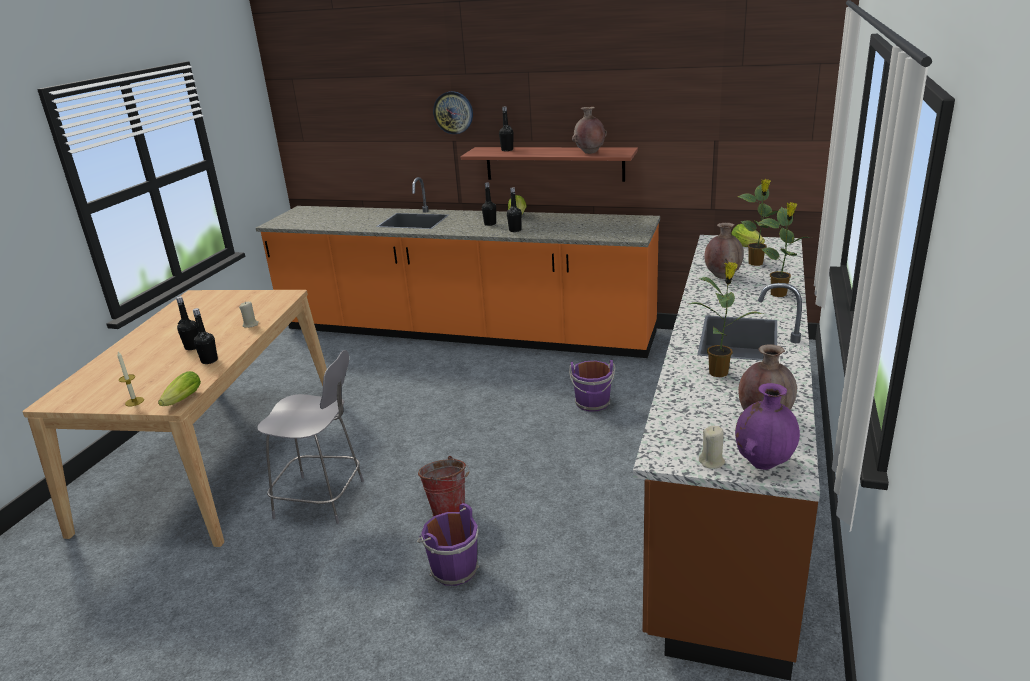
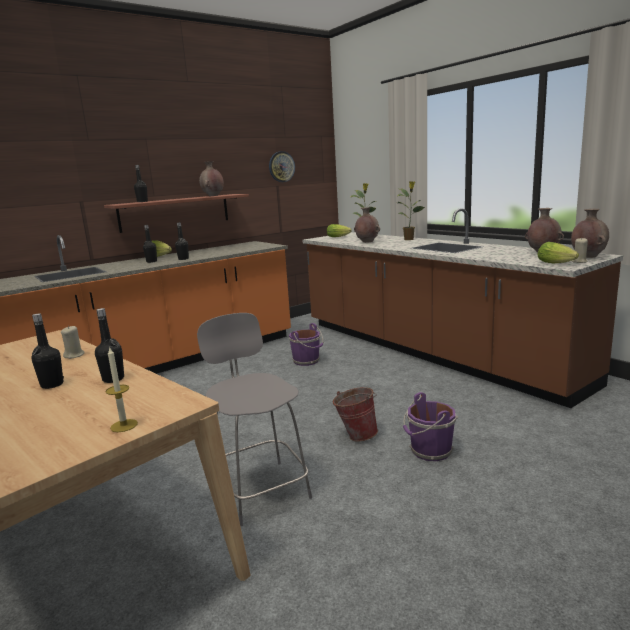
camera: 55 degrees left, 10 degrees down
lettuce [158,371,201,406] -> lettuce moved to [537,242,579,263]
grey chair [257,350,364,524] -> grey chair turned 75 degrees counterclockwise [197,313,312,526]
wall clock [433,91,473,134] -> wall clock moved to [269,151,295,182]
potted plant [690,262,764,377] -> none
purple vase [735,383,800,470] -> brown vase [571,209,609,258]

